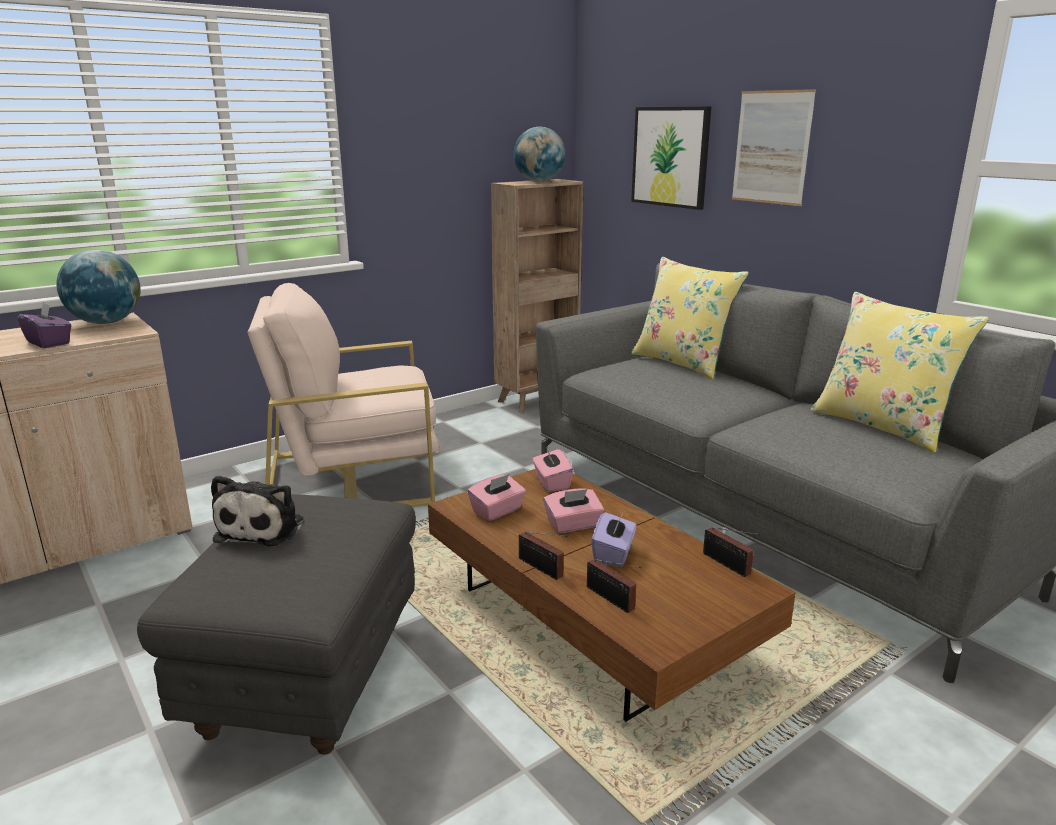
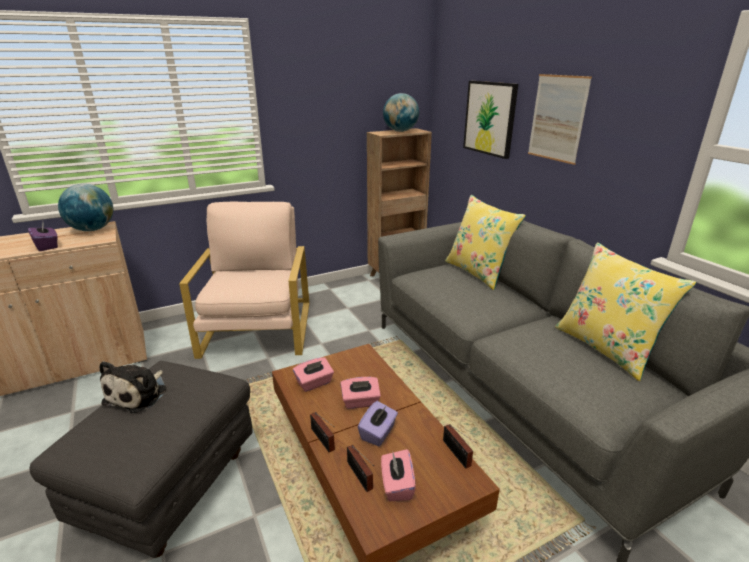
camera: 10 degrees right, 5 degrees up
beige armchair [247,283,440,507] -> beige armchair turned 90 degrees clockwise [179,201,309,359]
pink tissue box [532,449,573,492] -> pink tissue box moved to [381,449,416,501]

